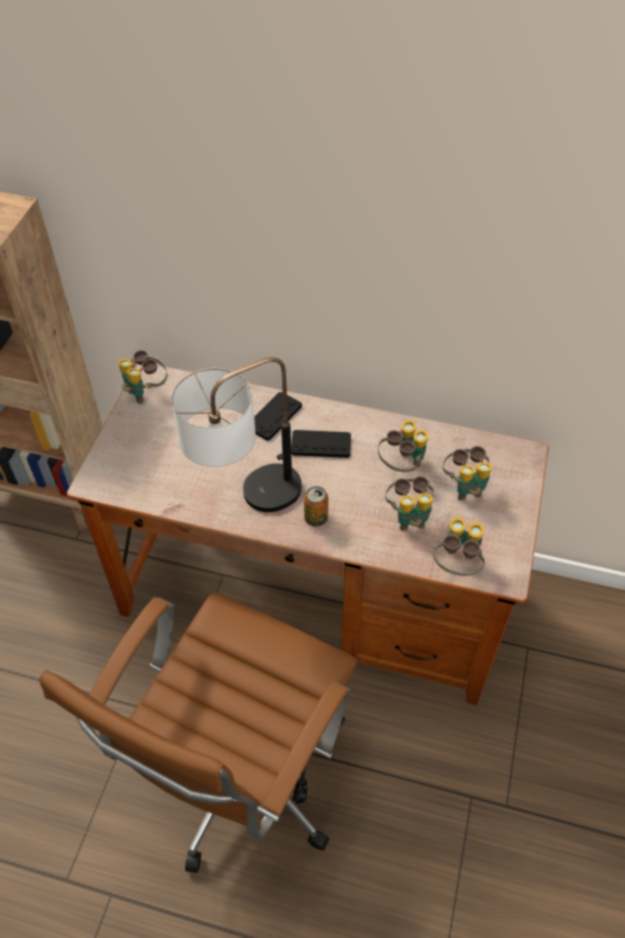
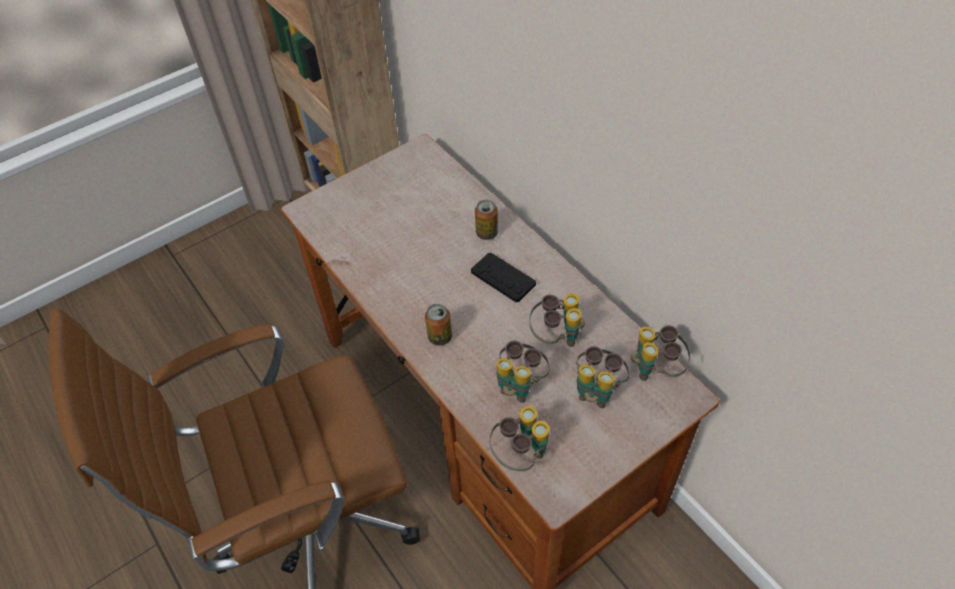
camera: 40 degrees right, 0 degrees up
binoculars [118,350,167,404] -> binoculars moved to [631,325,691,381]
table lamp [171,357,302,512] -> none
black game controller [254,392,302,441] -> can [475,200,498,240]

